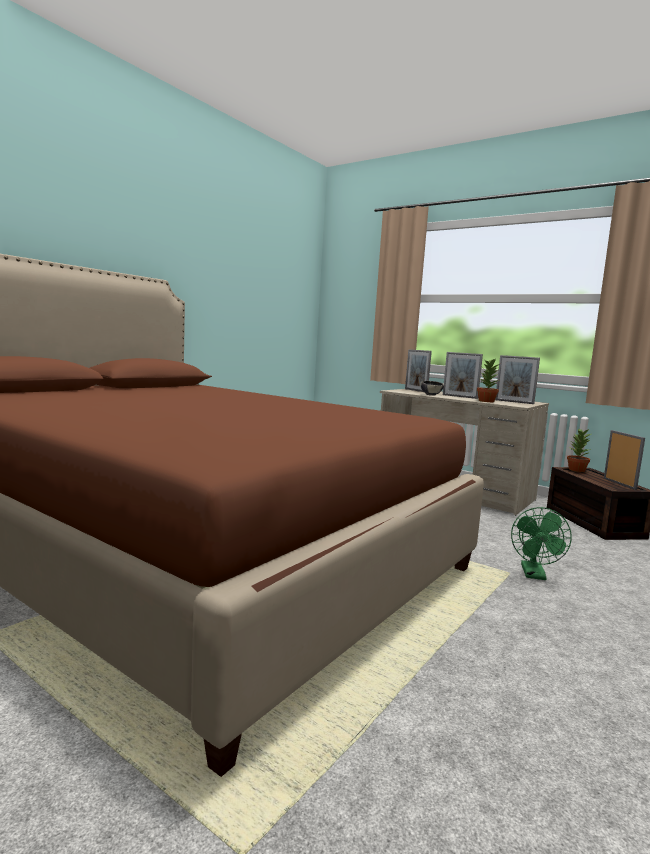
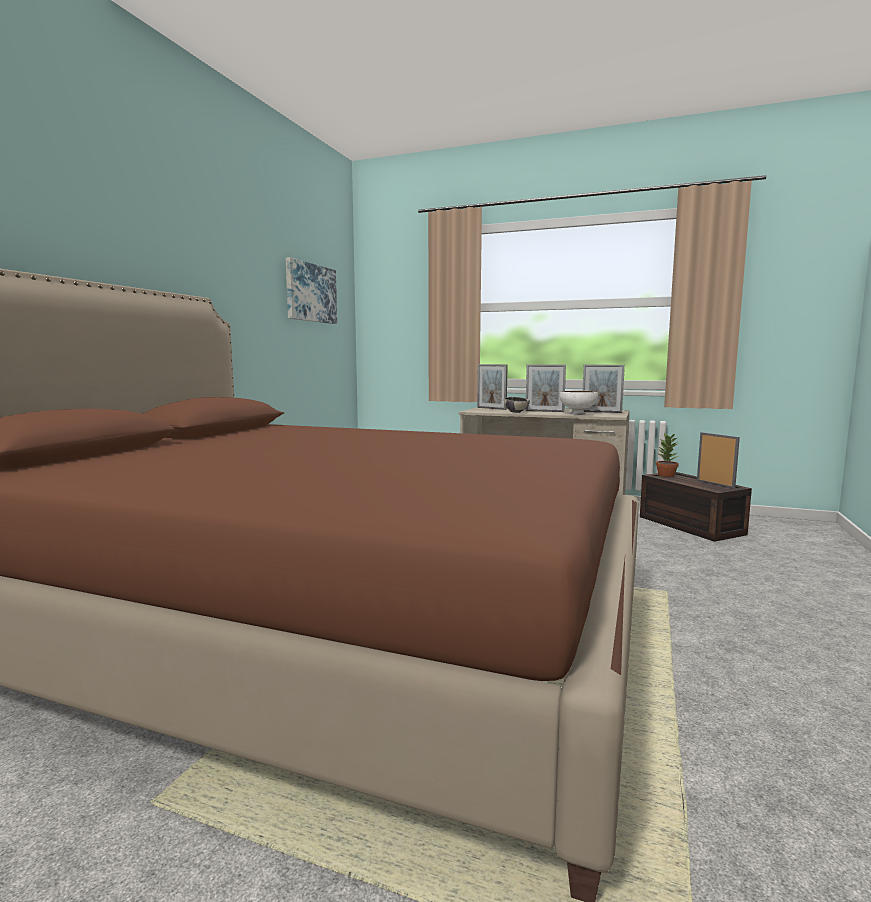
camera: 15 degrees left, 0 degrees up
potted plant [477,359,500,402] -> white bowl [560,391,598,415]
green fan [511,507,572,580] -> none
none -> picture [286,257,337,324]

